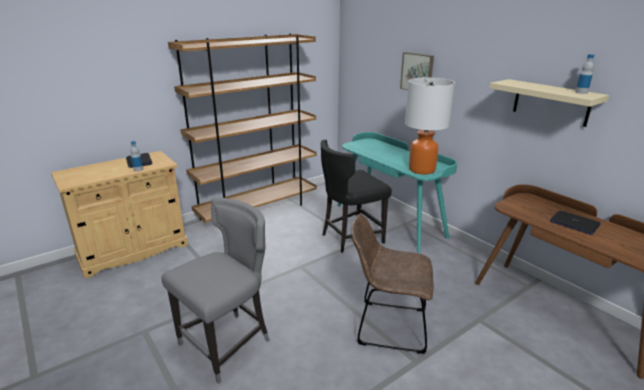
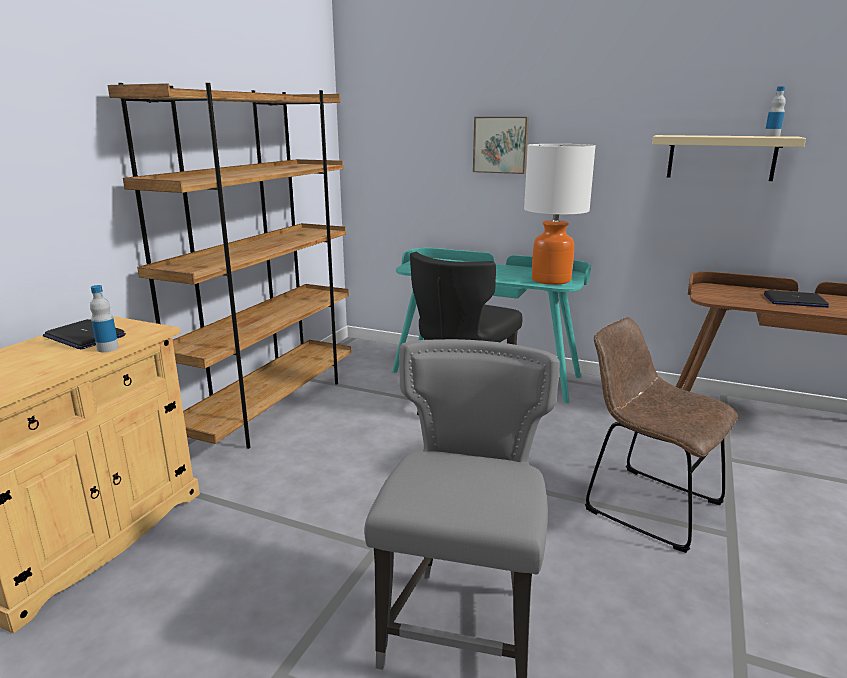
camera: 30 degrees left, 5 degrees down
brown chair [352,214,434,354] -> brown chair turned 60 degrees clockwise [585,317,738,553]

